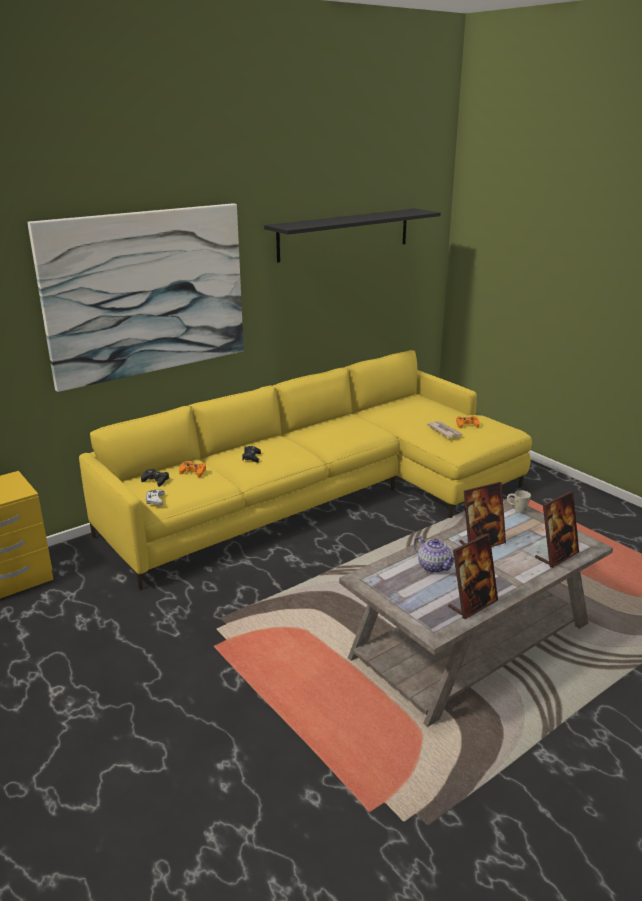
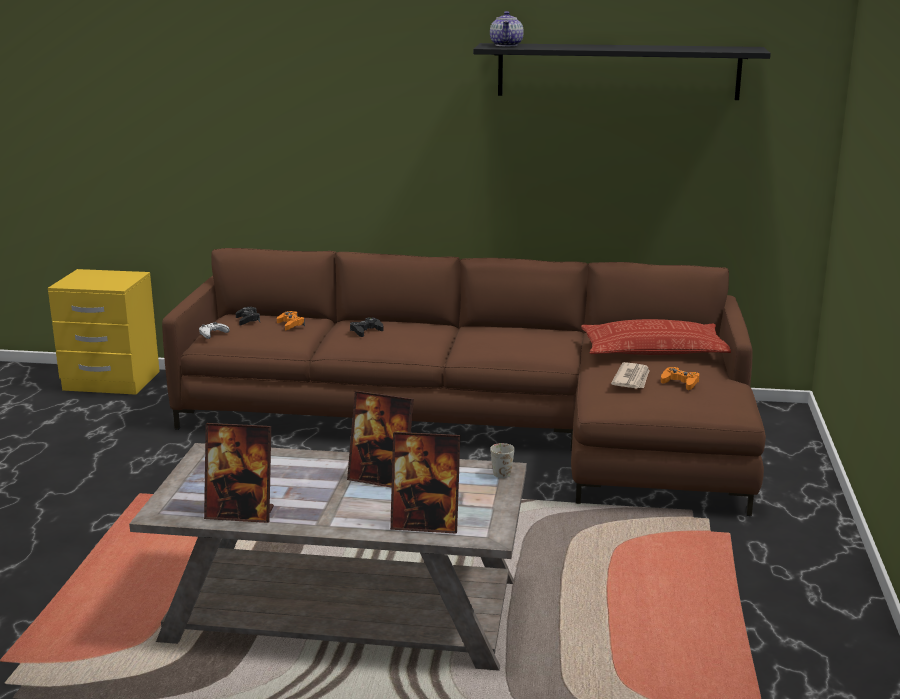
camera: 45 degrees right, 5 degrees down
picture [27,203,244,392] -> none
yellow sofa [79,350,532,590] -> brown sofa [162,248,766,516]
teapot [414,536,454,573] -> teapot moved to [490,11,524,46]
none -> pillow [581,319,731,355]

